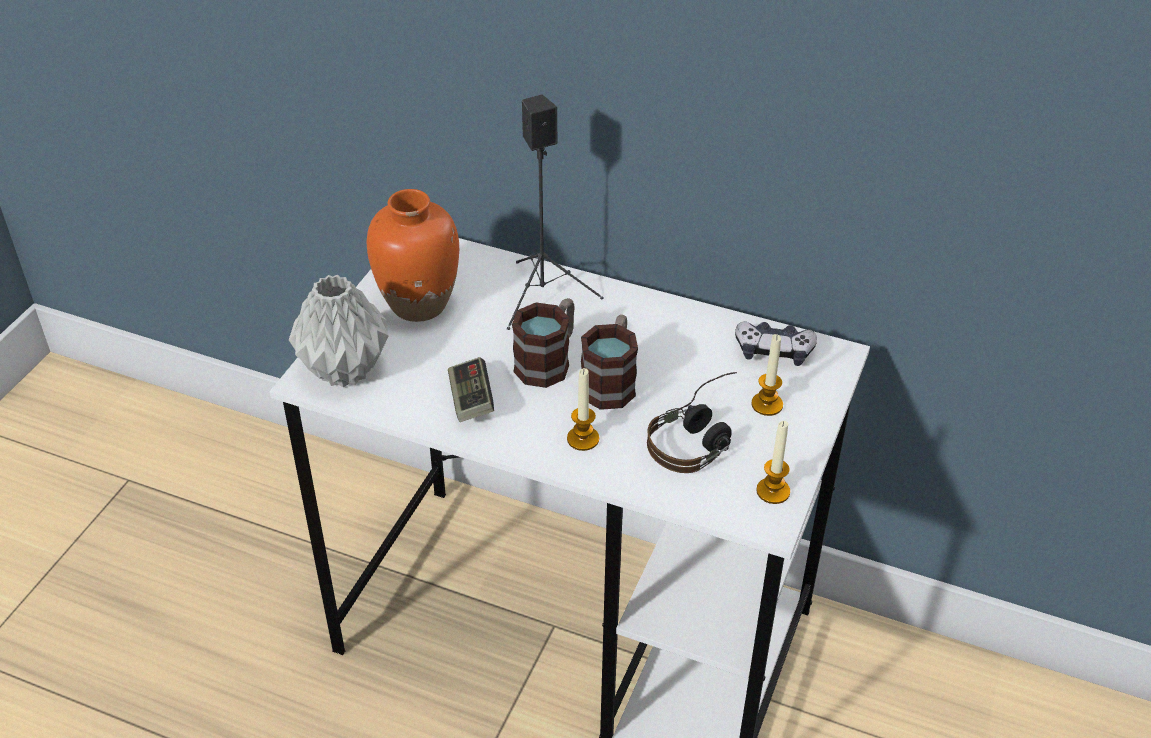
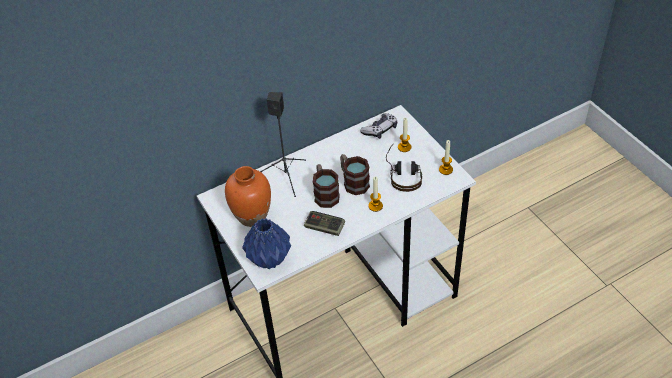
camera: 50 degrees left, 5 degrees up
grey vase [289,275,389,387] -> blue vase [242,218,291,269]

